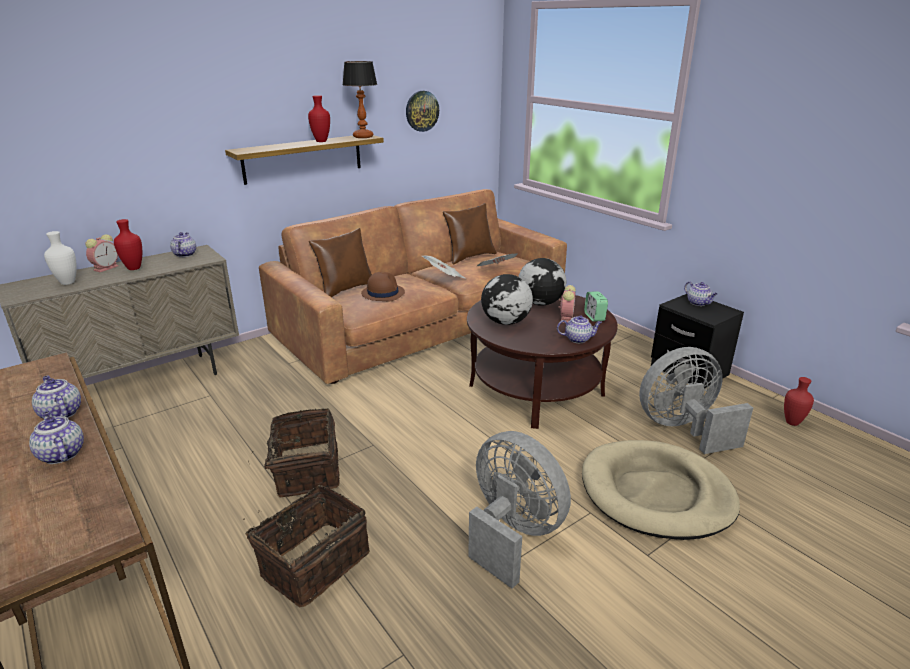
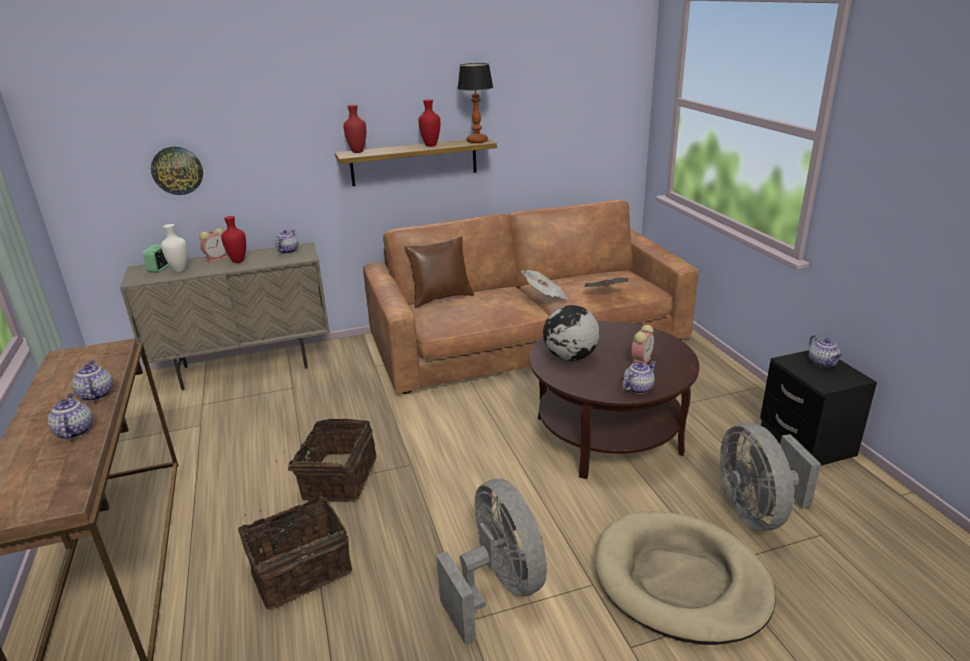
camera: 20 degrees right, 0 degrees up
brown hat [361,272,405,301] -> none
wall clock [406,91,439,132] -> wall clock moved to [151,147,203,195]
brown pillow [443,203,497,265] -> none
globe [518,258,566,306] -> none
teapot [557,315,602,343] -> teapot turned 60 degrees counterclockwise [622,361,656,394]
alarm clock [584,291,608,322] -> alarm clock moved to [143,244,169,273]
grey fan [639,347,753,454] -> grey fan turned 105 degrees counterclockwise [720,423,821,531]
red vase [784,377,814,426] -> red vase moved to [343,105,366,153]

